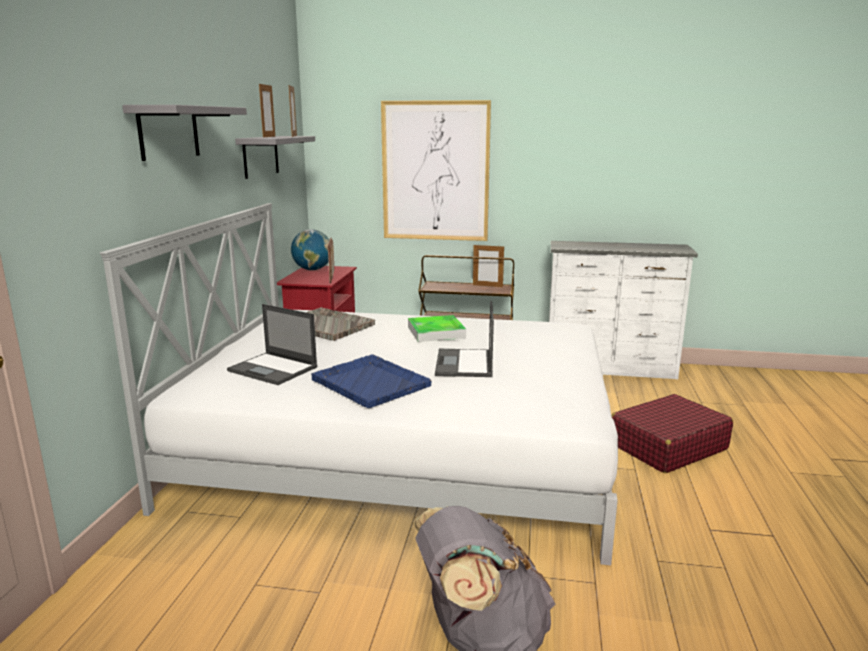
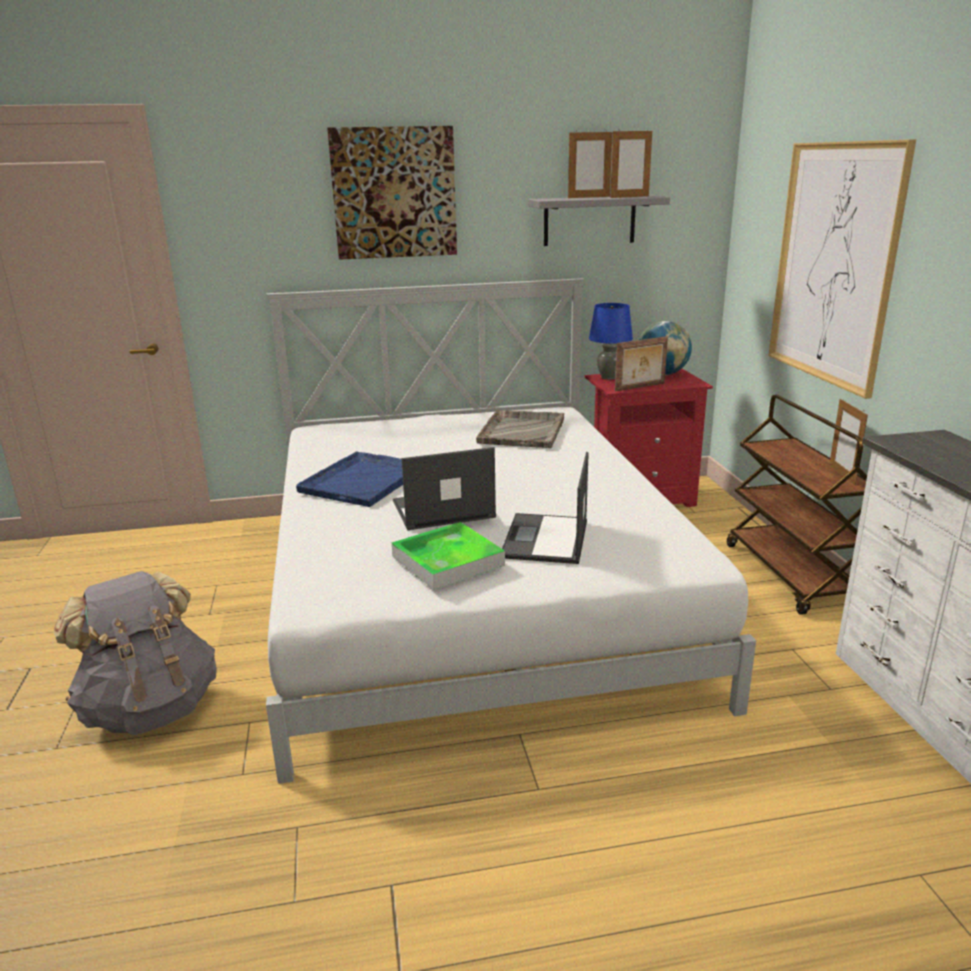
camera: 70 degrees right, 5 degrees up
grey shelf [122,105,247,161] -> picture [327,126,457,260]
laptop [227,304,317,385] -> laptop moved to [502,452,589,564]
tray [408,315,466,342] -> tray moved to [392,522,505,590]
red suitcase [611,394,733,473] -> none
none -> blue table lamp [589,303,633,379]

